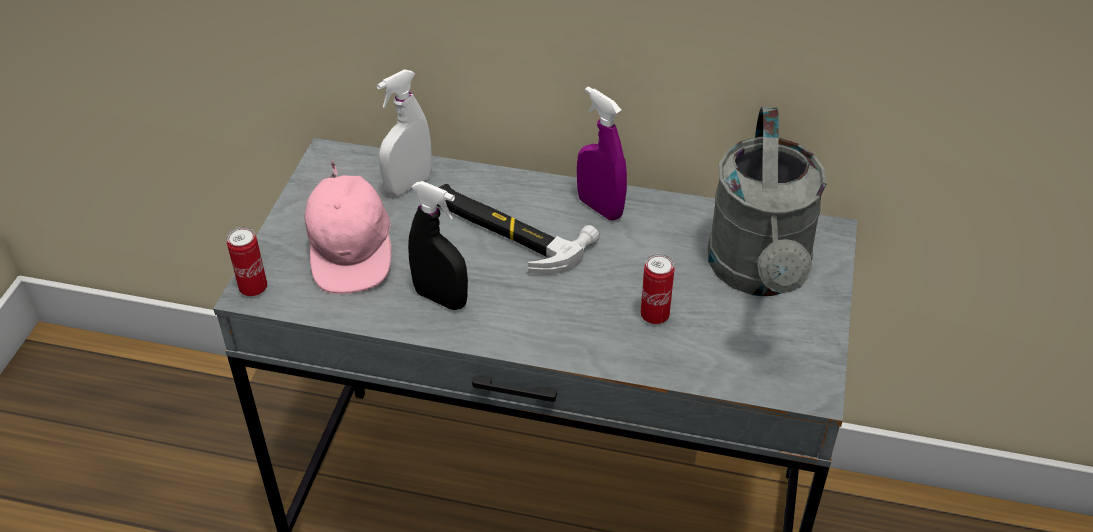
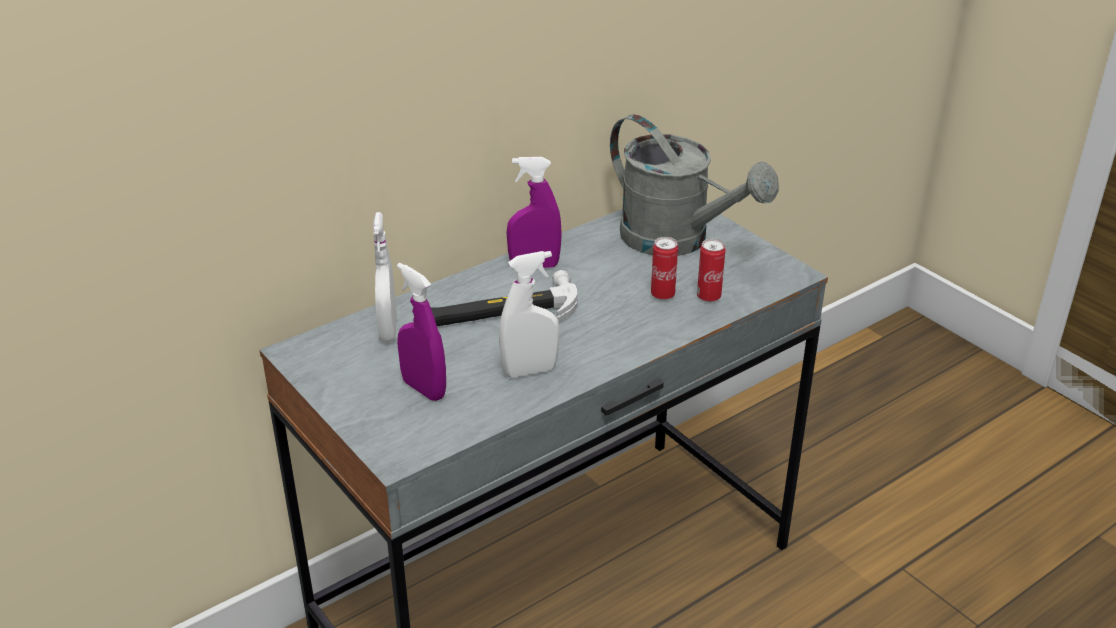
camera: 50 degrees left, 10 degrees down
can [227,227,267,296] -> can moved to [697,239,726,302]
pink cap [304,160,391,294] -> purple spray bottle [397,263,446,401]
black spray bottle [408,181,468,310] -> white spray bottle [499,251,559,378]

